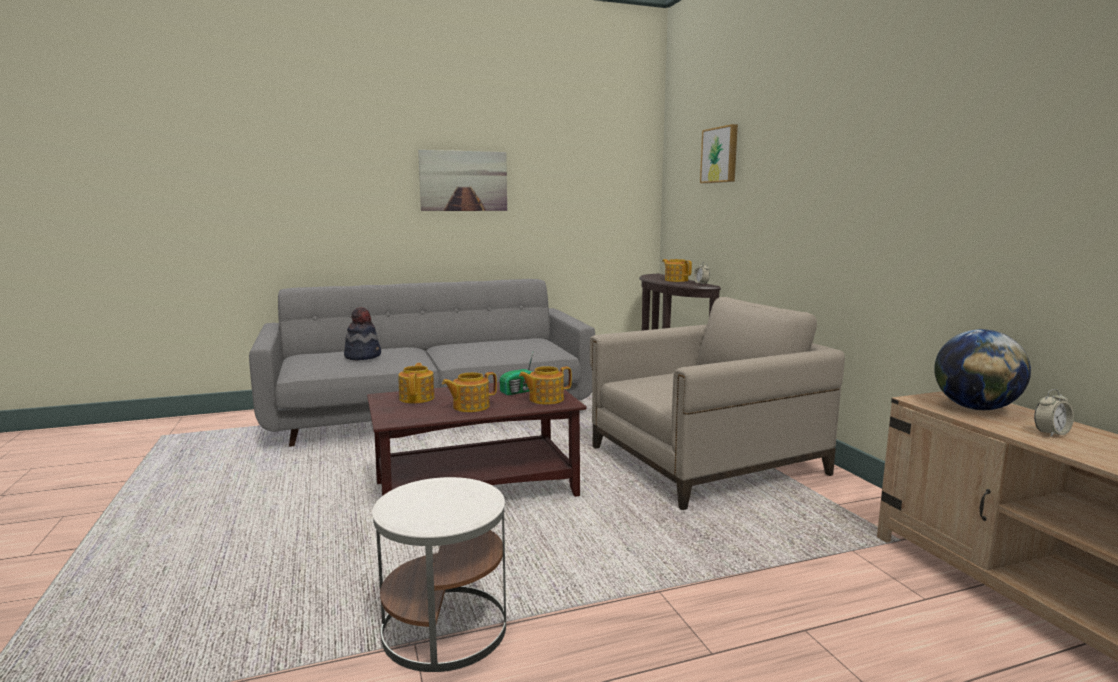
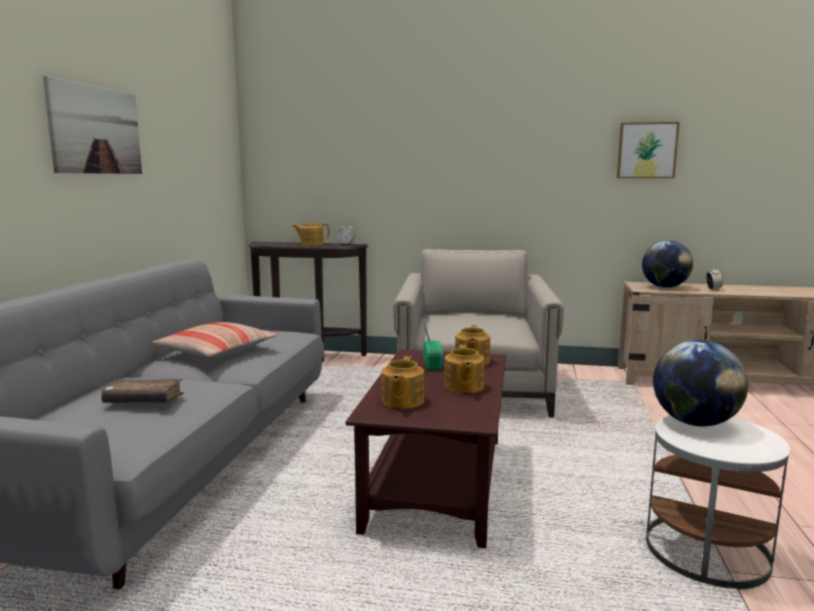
camera: 60 degrees left, 0 degrees up
hat [344,307,381,360] -> brown book [101,379,184,403]
teapot [398,363,434,404] -> teapot turned 105 degrees counterclockwise [381,356,424,409]
picture [700,124,738,183] -> picture moved to [617,122,680,178]
none -> pillow [152,322,277,357]
none -> globe [653,340,748,427]

